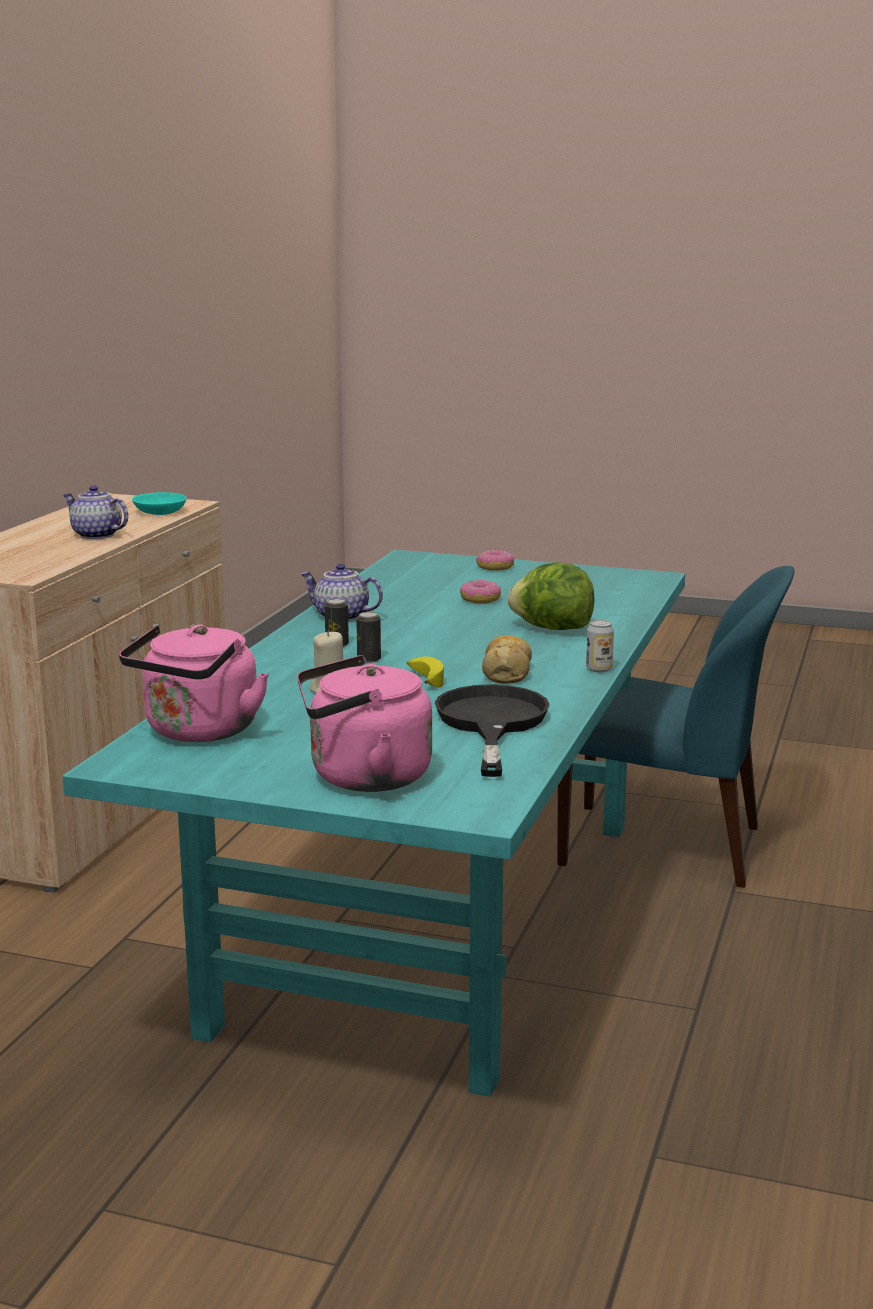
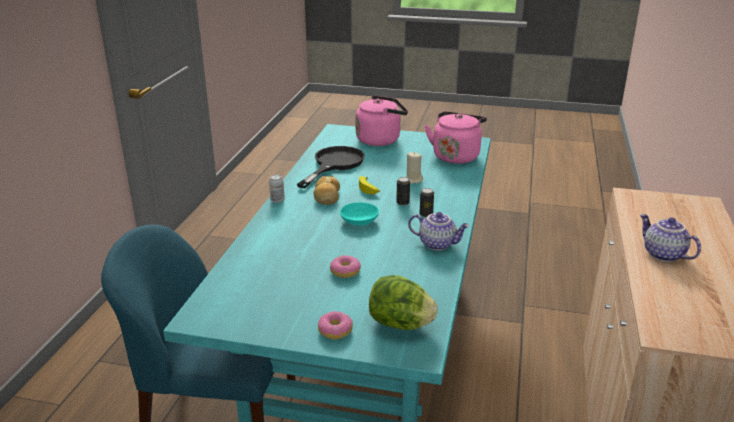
camera: 175 degrees right, 10 degrees up
teapot [63,485,128,539] -> teapot turned 150 degrees counterclockwise [640,214,701,262]
turquoise bowl [132,492,187,515] -> turquoise bowl moved to [340,202,379,225]
black frying pan [435,684,550,777] -> black frying pan turned 150 degrees counterclockwise [297,146,365,188]
lettuce [508,562,594,630] -> lettuce moved to [369,275,438,330]

